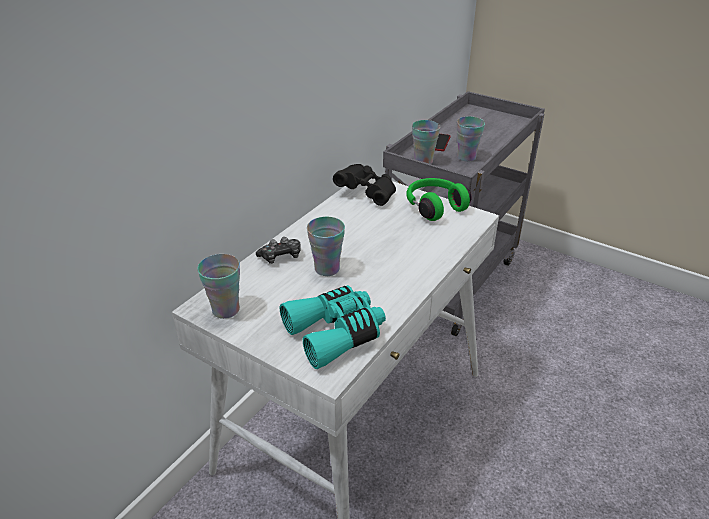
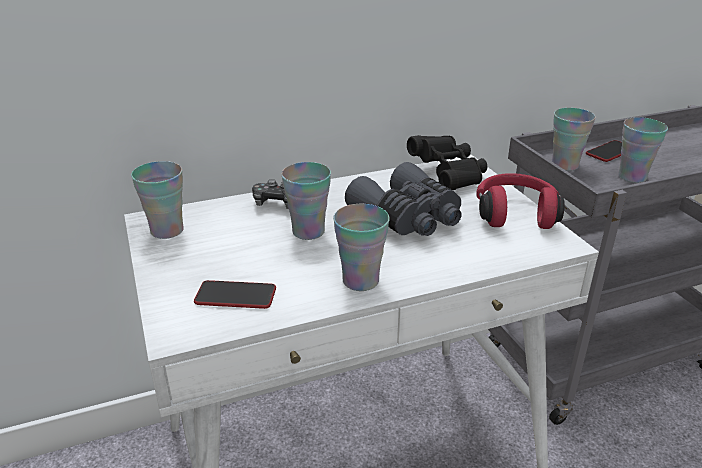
camera: 35 degrees right, 5 degrees down
turquoise binoculars [280,285,386,369] -> phone [194,280,276,309]
green headphones [407,178,472,221] -> red headphones [476,173,565,229]
none -> cup [333,204,390,291]
none -> grey binoculars [345,162,461,236]

